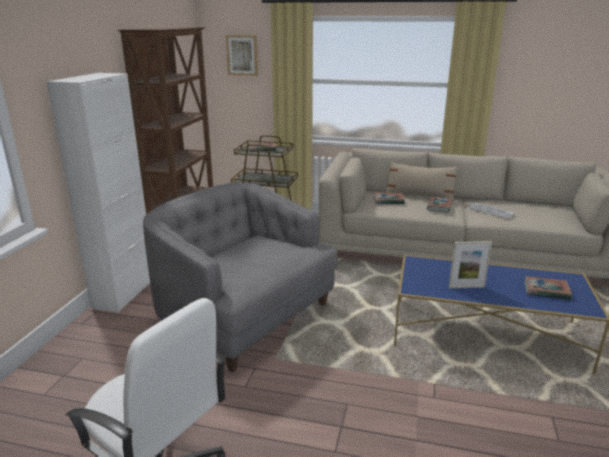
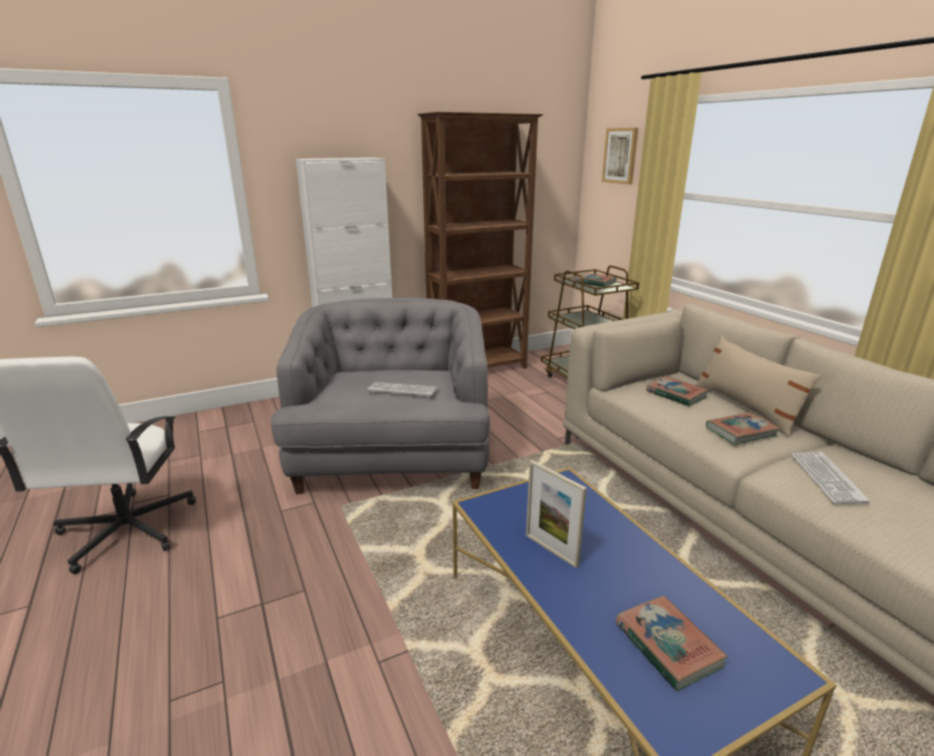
camera: 50 degrees right, 0 degrees up
none -> keyboard [368,382,438,397]

